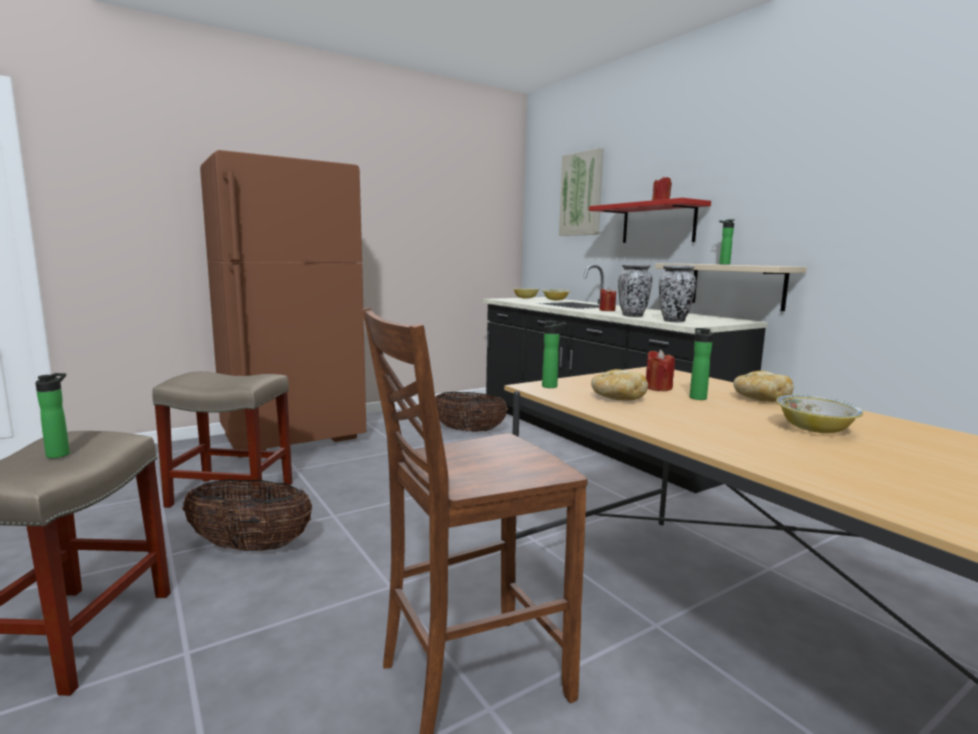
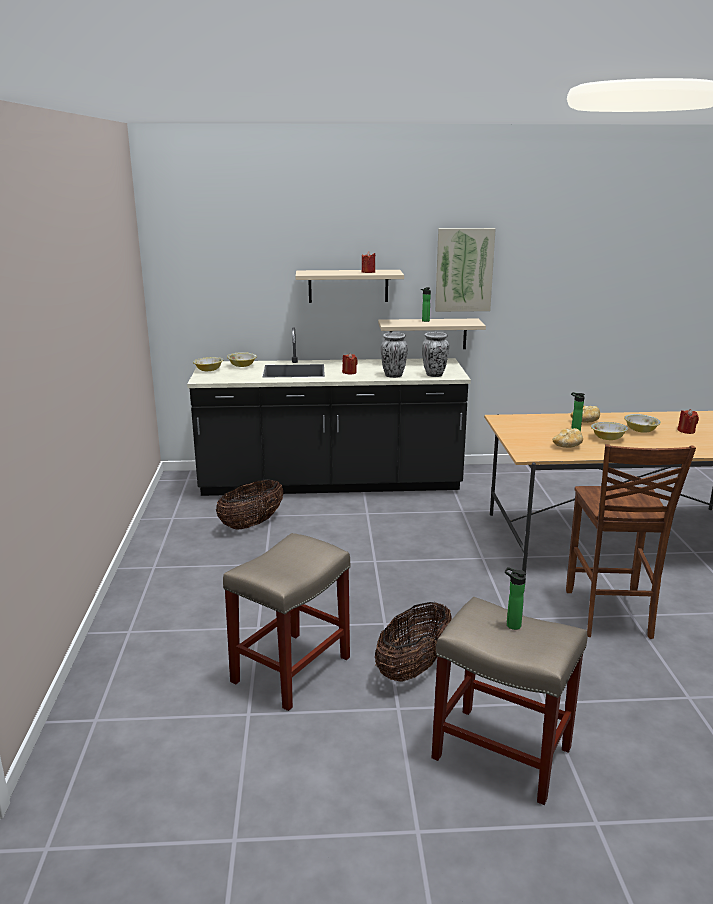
camera: 60 degrees left, 10 degrees up
brown fridge [200,150,366,458] -> none
bottle [542,321,567,388] -> none
picture [559,148,604,236] -> picture moved to [435,228,496,312]
red shelf [589,198,711,243] -> beige shelf [296,270,404,303]
red candle [646,350,675,391] -> red candle moved to [677,409,699,434]
none -> bowl [591,422,628,440]

